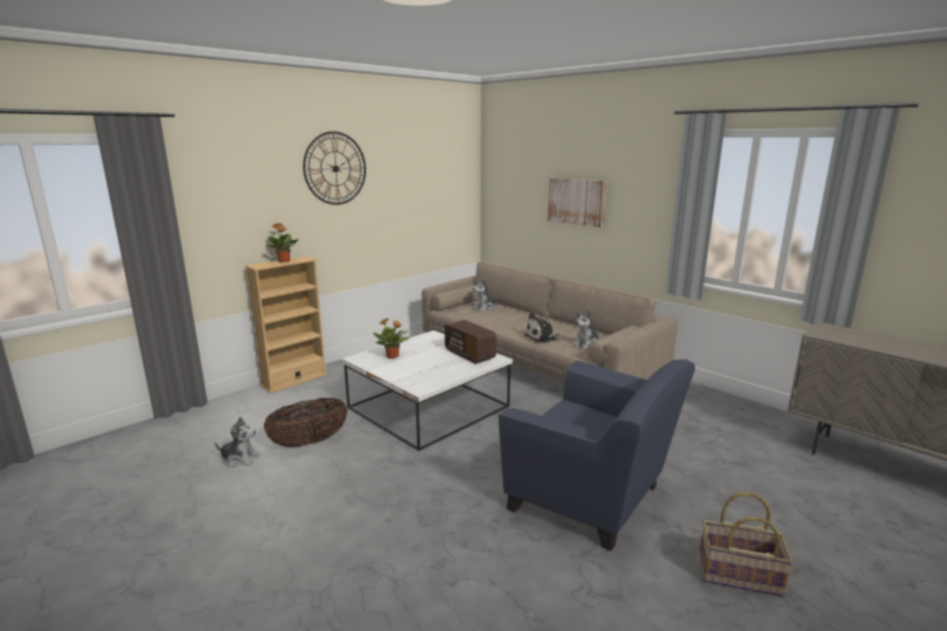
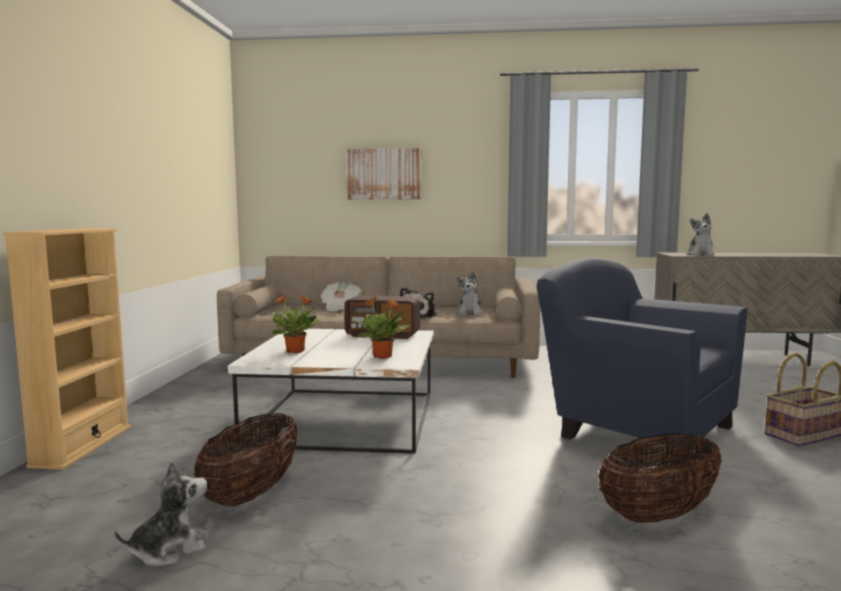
camera: 40 degrees left, 10 degrees down
potted plant [268,223,299,262] -> potted plant moved to [355,296,410,359]
wall clock [303,131,366,205] -> none
plush toy [473,279,497,312] -> plush toy moved to [687,213,715,256]
blue armchair [499,359,695,551] -> blue armchair turned 135 degrees counterclockwise [536,257,747,465]
none -> newspaper [320,282,362,311]
none -> basket [598,433,722,523]

